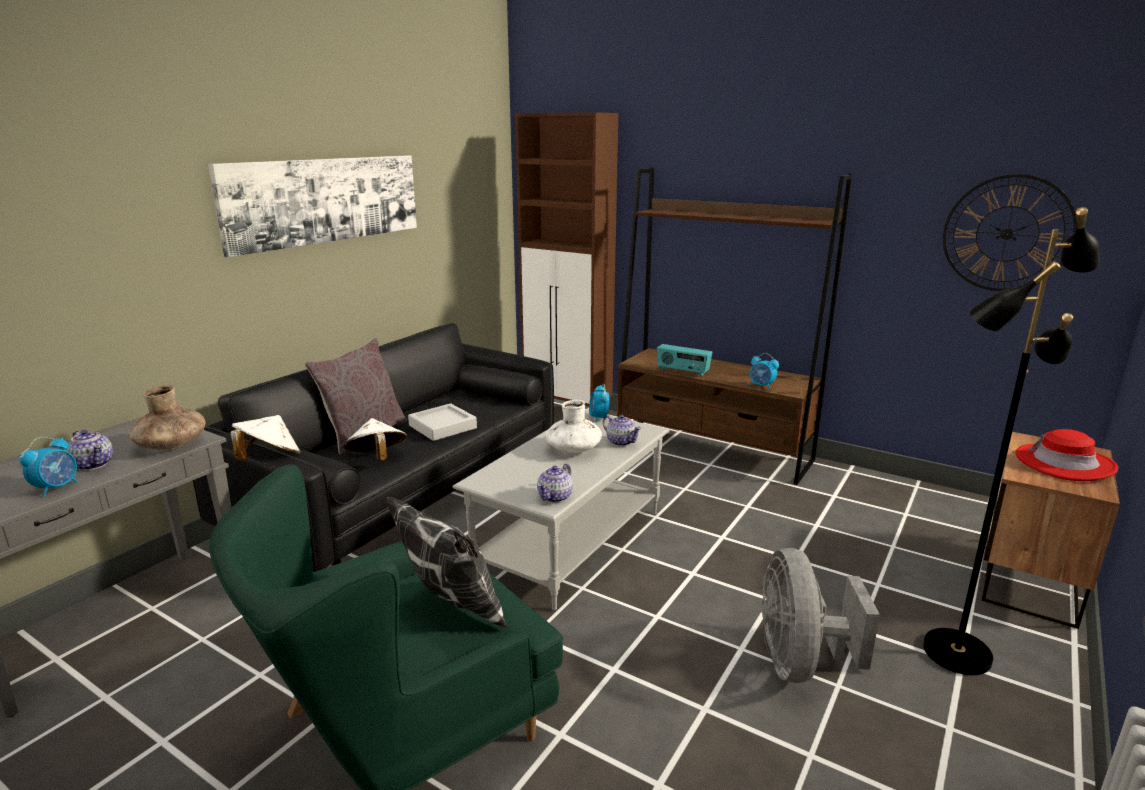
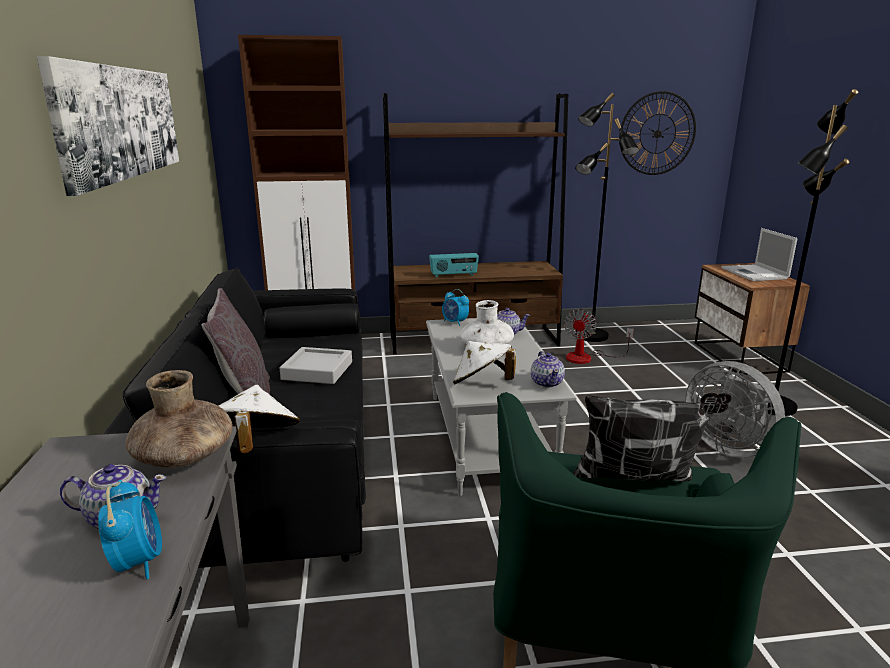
camera: 40 degrees left, 0 degrees up
white hat [343,418,407,461] -> white hat moved to [453,341,516,384]
alarm clock [750,353,779,389] -> none
red hat [1016,429,1118,481] -> laptop [721,228,798,281]
none -> fan [564,308,634,364]
none -> black floor lamp [575,93,639,342]

